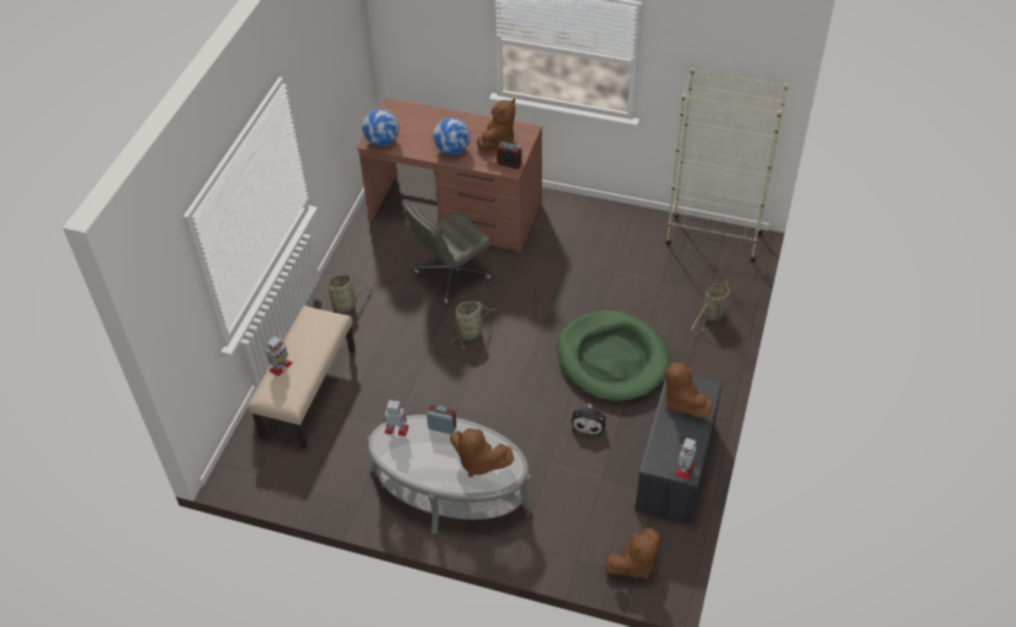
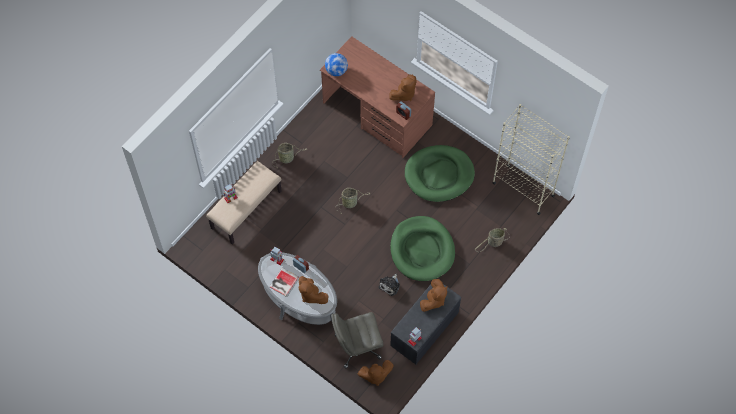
camera: 20 degrees right, 15 degrees up
grey office chair [404,204,492,305] -> grey office chair moved to [331,312,383,368]
globe [433,118,470,155] -> none
brown plush toy [665,359,712,418] -> brown plush toy turned 150 degrees counterclockwise [420,279,447,312]
none -> book [269,268,299,296]
none -> green dog bed [405,145,475,202]

